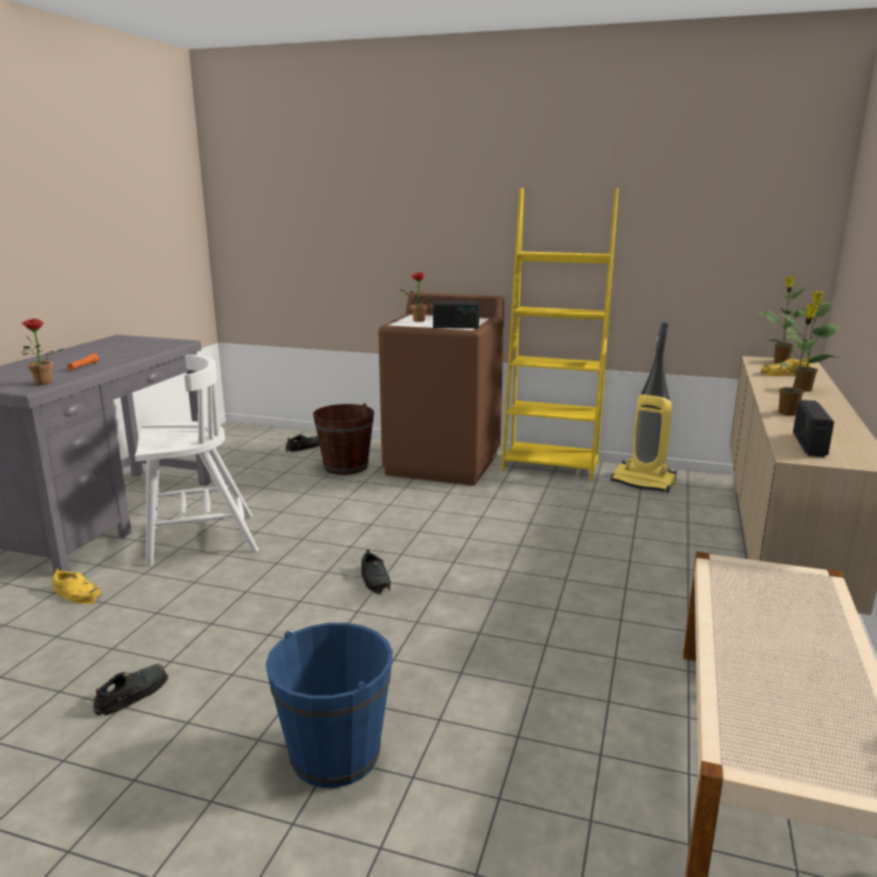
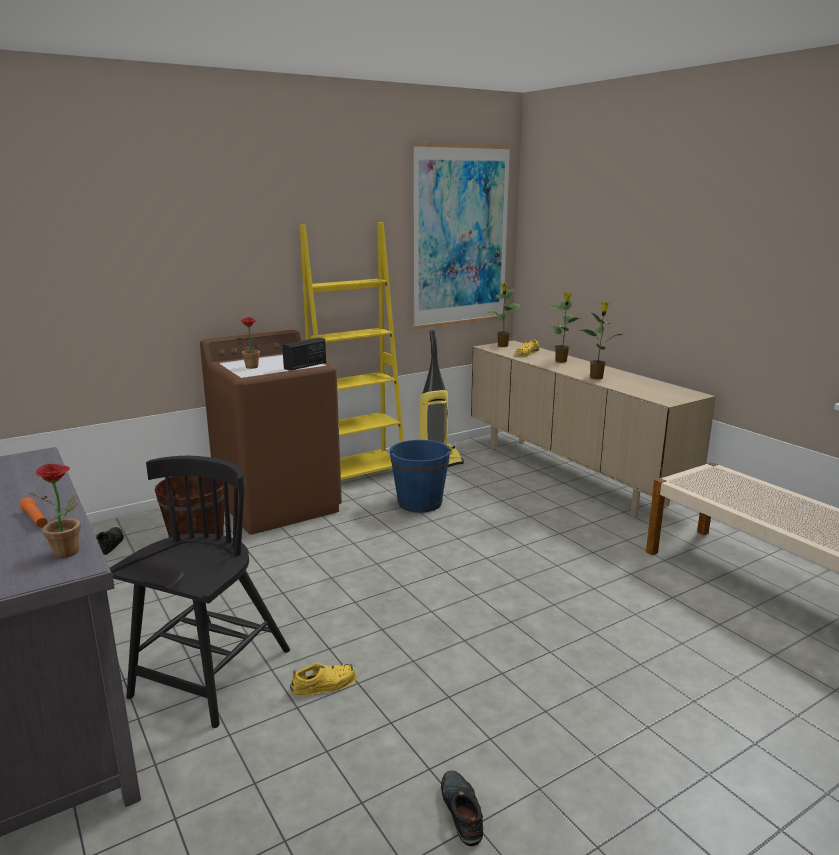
camera: 50 degrees left, 0 degrees up
yellow shoe [52,568,102,604] -> yellow shoe moved to [290,663,357,696]
white chair [135,355,259,566] -> black chair [110,456,290,728]
blue bucket [266,623,393,788] -> blue bucket moved to [390,440,450,513]
black shoe [361,550,391,594] -> none
radio [793,400,834,457] -> none
none -> picture [412,142,511,329]

